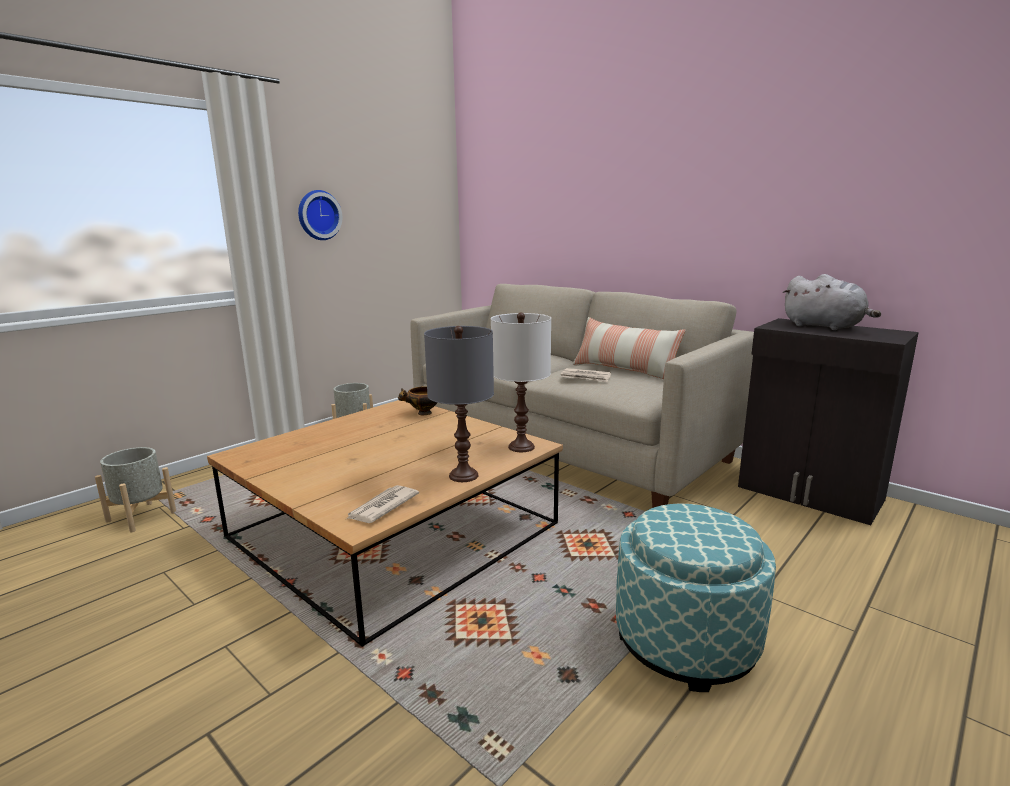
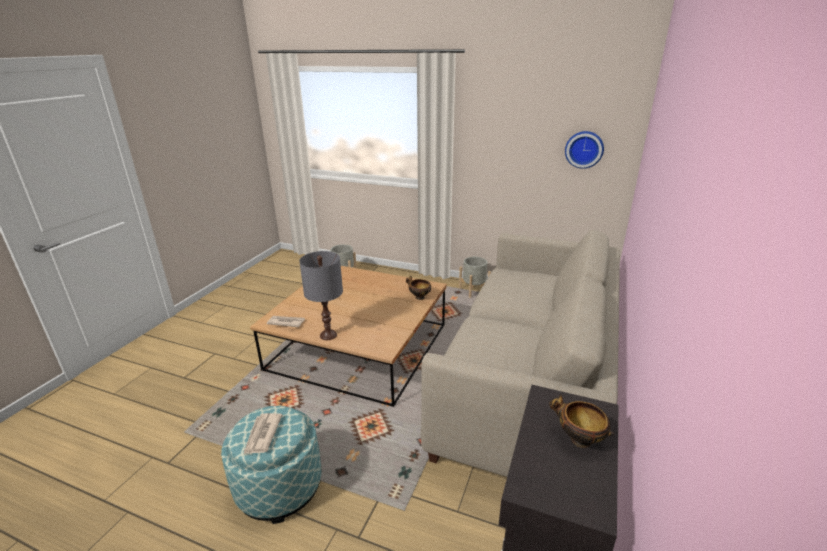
camera: 70 degrees right, 10 degrees up
wall clock [298,190,342,240] -> wall clock moved to [565,131,604,169]
white table lamp [491,312,551,452] -> none
newspaper [561,368,611,382] -> newspaper moved to [243,413,282,454]
pillow [573,317,686,379] -> none
grey plush toy [782,274,881,330] -> bowl [549,394,615,448]

